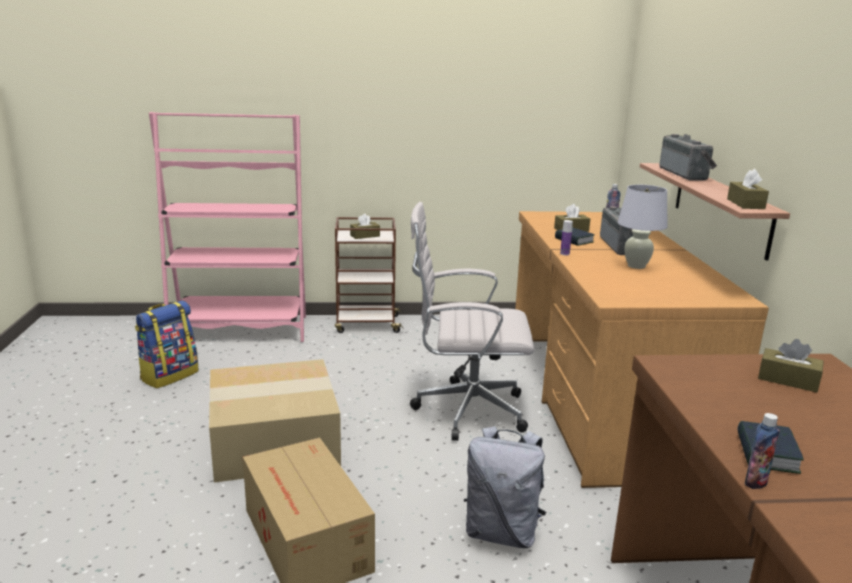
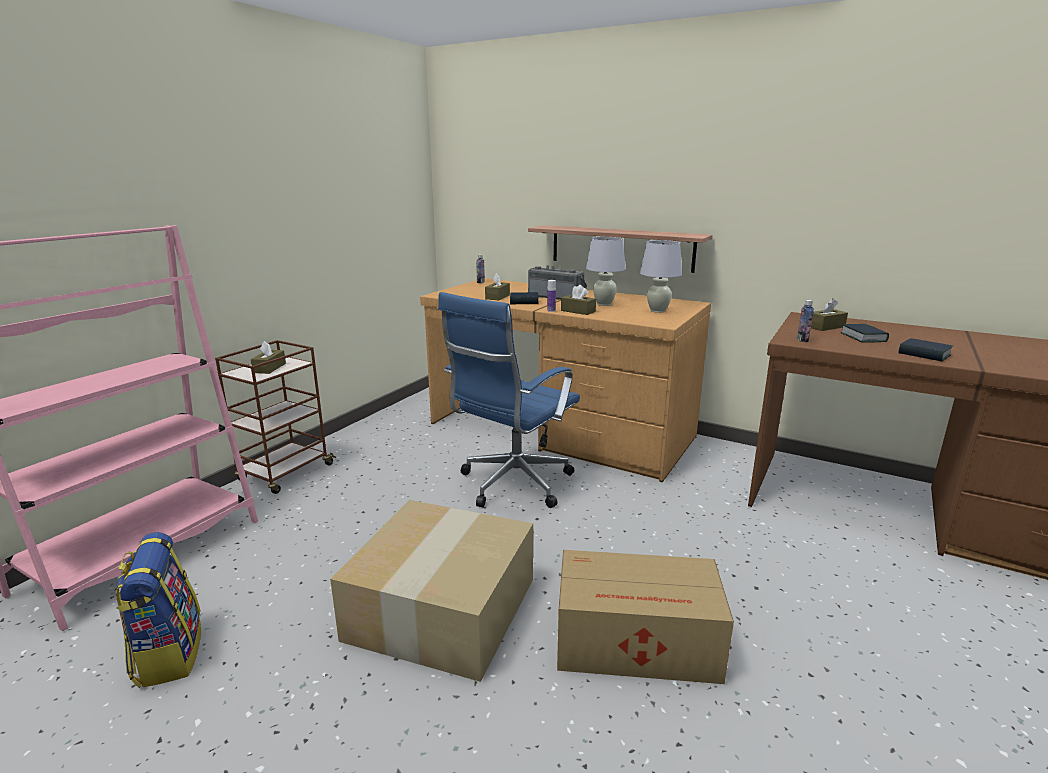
camera: 55 degrees left, 0 degrees up
white office chair [410,202,534,441] -> blue office chair [438,292,580,508]
grey backpack [464,426,546,548] -> none
radio [659,134,717,181] -> none
brown tissue box [727,169,769,209] -> brown tissue box moved to [561,285,596,315]
bottle [745,413,780,489] -> bottle moved to [797,300,814,342]
none -> white table lamp [640,240,682,313]
none -> book [840,324,889,343]

